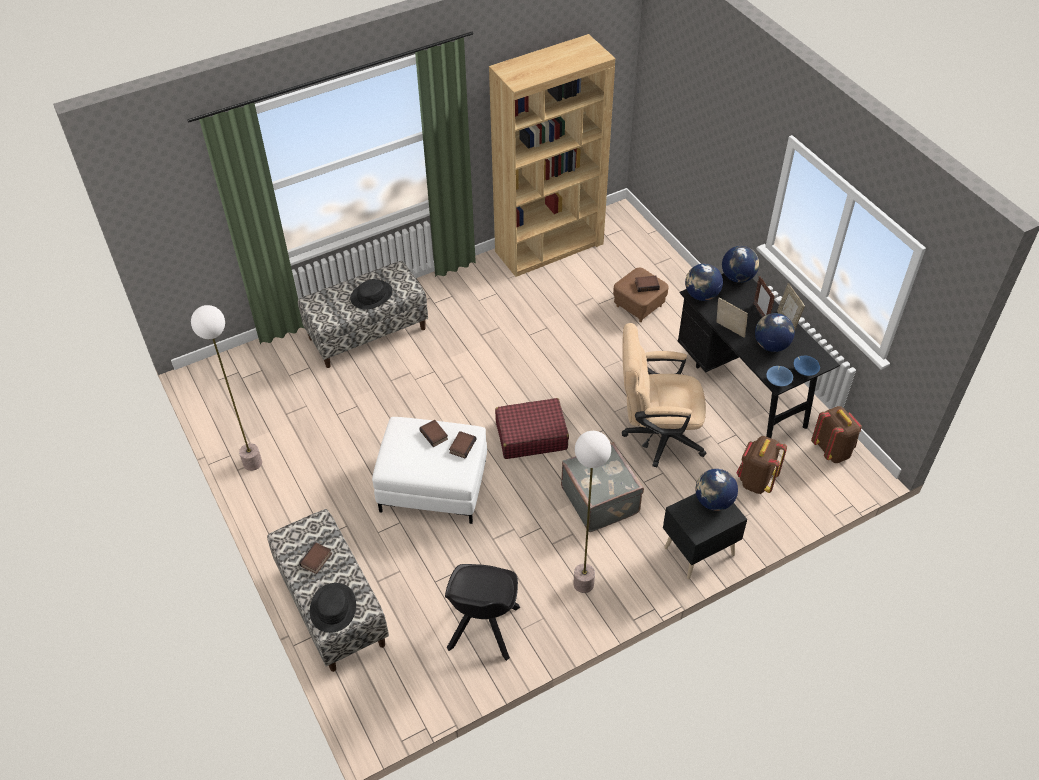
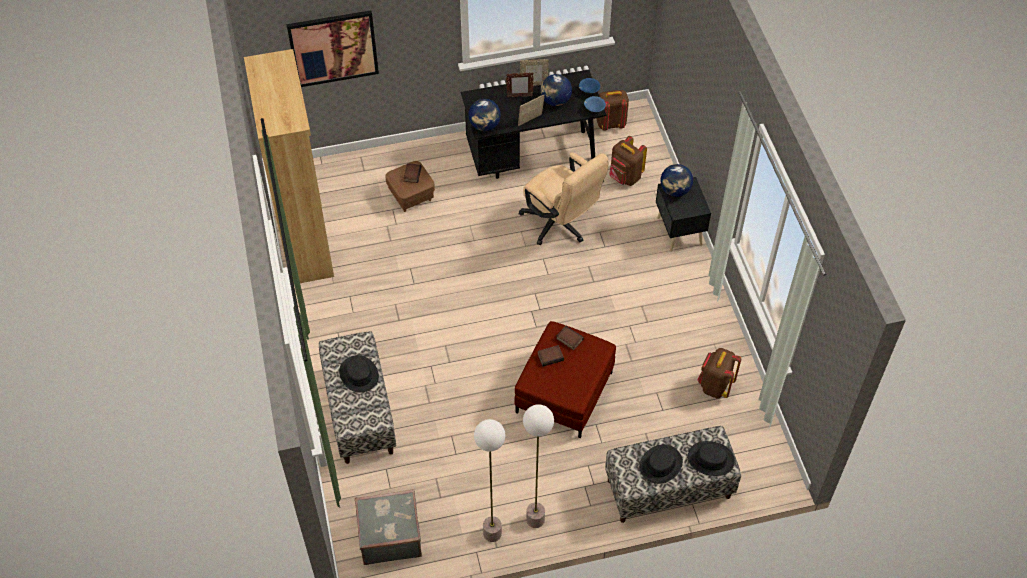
camera: 75 degrees left, 5 degrees up
book [299,542,332,574] -> black hat [639,444,683,484]
white ottoman [372,417,487,524] -> red ottoman [514,321,616,438]
black chair [445,564,520,661] -> brown backpack [698,348,741,398]
red suitcase [495,398,569,459] -> none
grey suitcase [561,442,644,532] -> grey suitcase moved to [355,489,422,565]
floor lamp [573,431,611,593] -> floor lamp moved to [523,404,554,528]
beige office chair [622,323,707,467] -> beige office chair turned 60 degrees counterclockwise [519,152,609,245]
globe [722,246,759,283] -> none
none -> picture [286,10,379,87]

